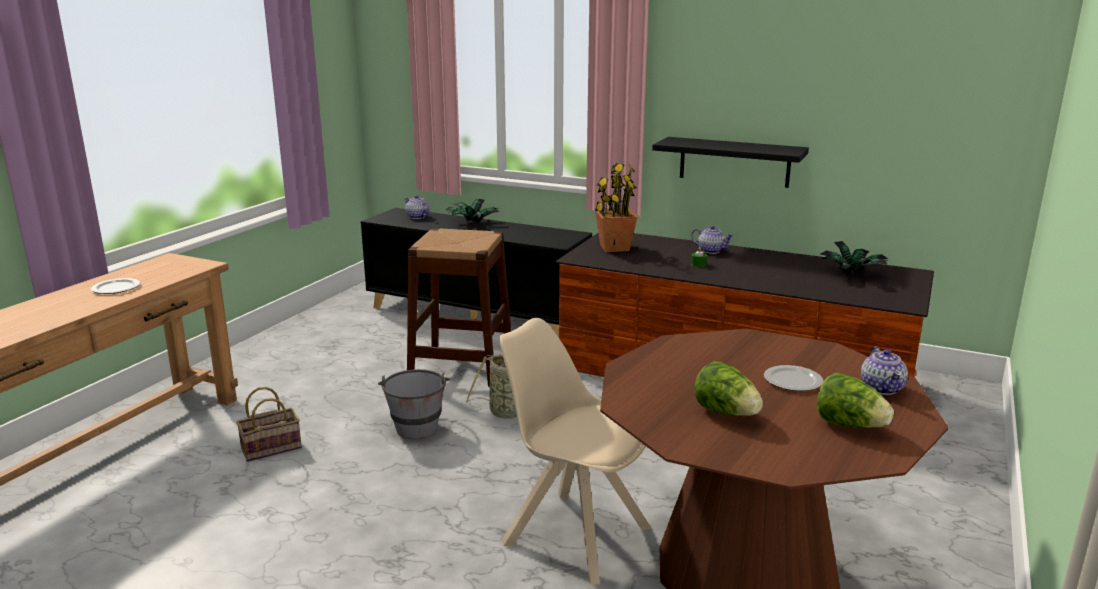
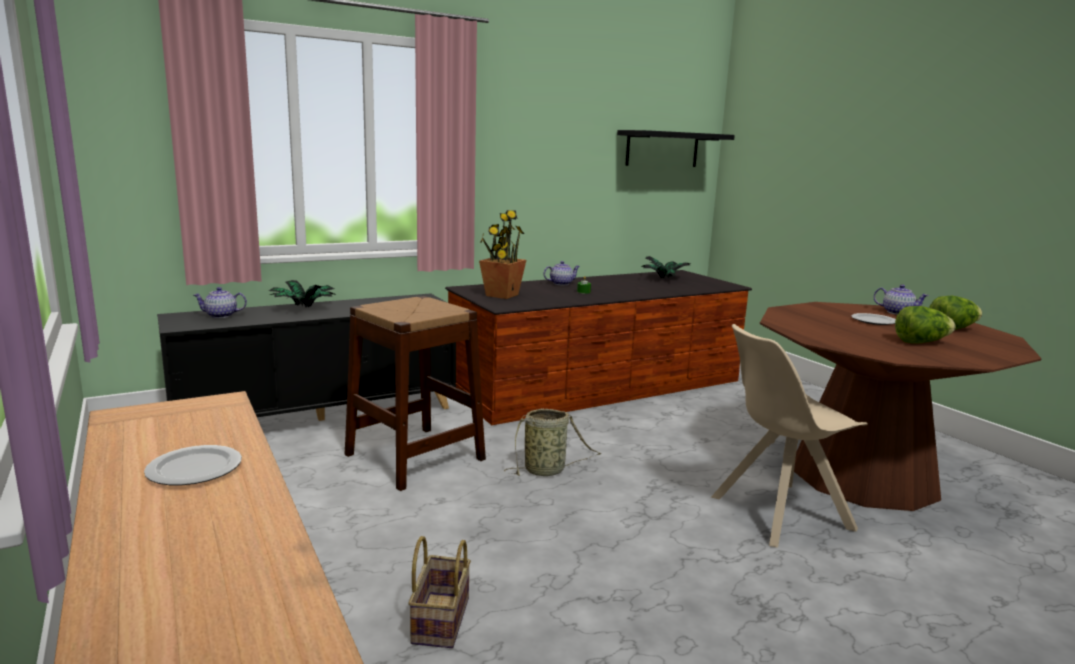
camera: 55 degrees left, 5 degrees down
grey bucket [378,369,450,439] -> none
black shelf [652,137,809,188] -> black shelf moved to [617,130,735,167]

